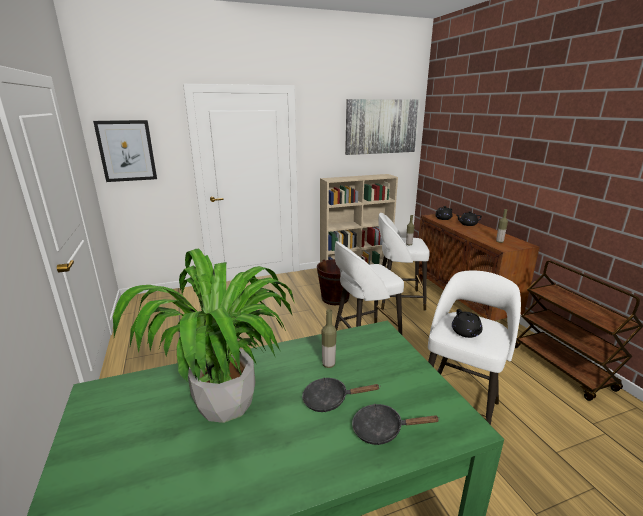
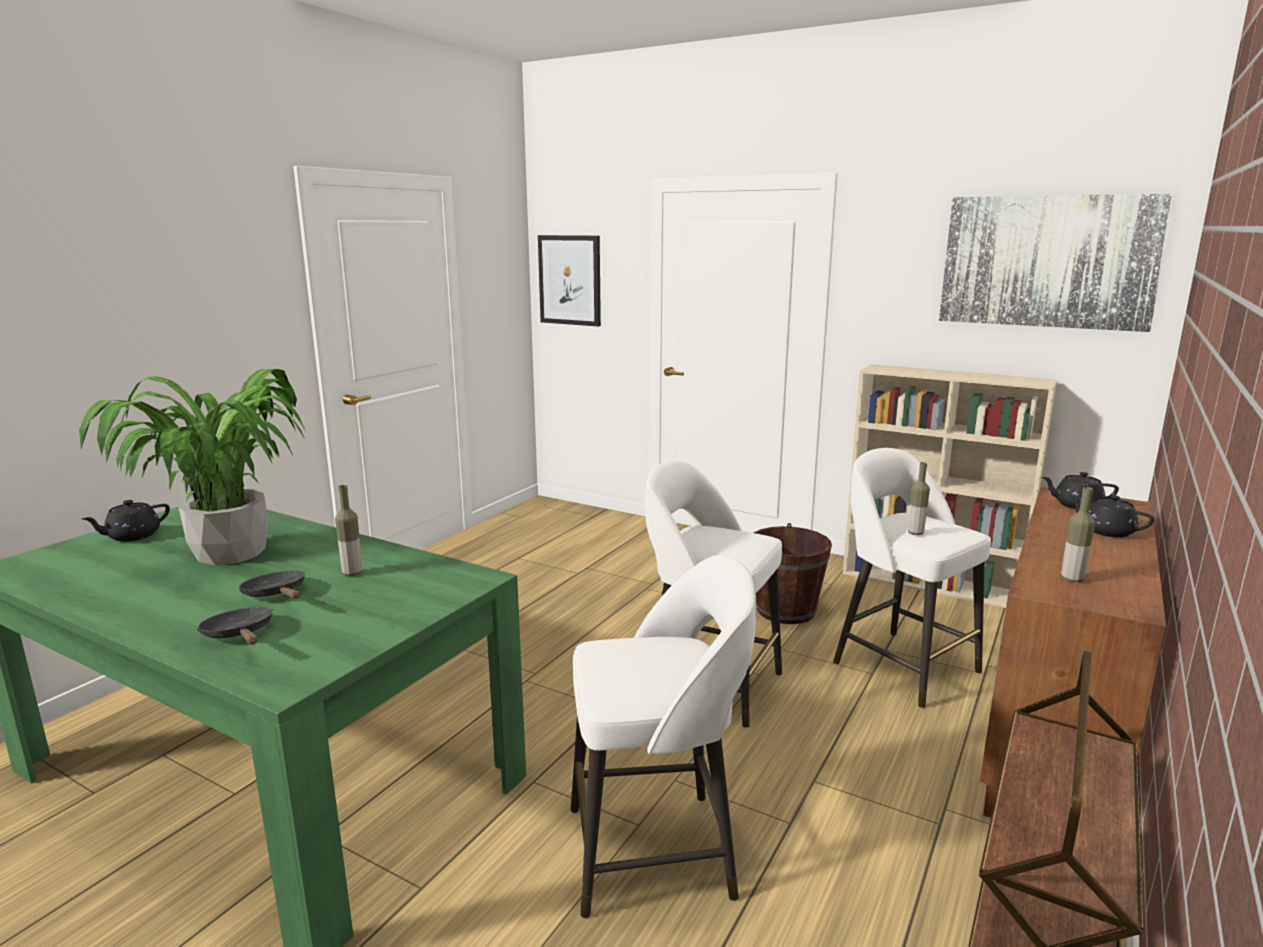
camera: 50 degrees right, 5 degrees down
black teapot [452,309,482,338] -> black teapot moved to [82,500,170,542]

